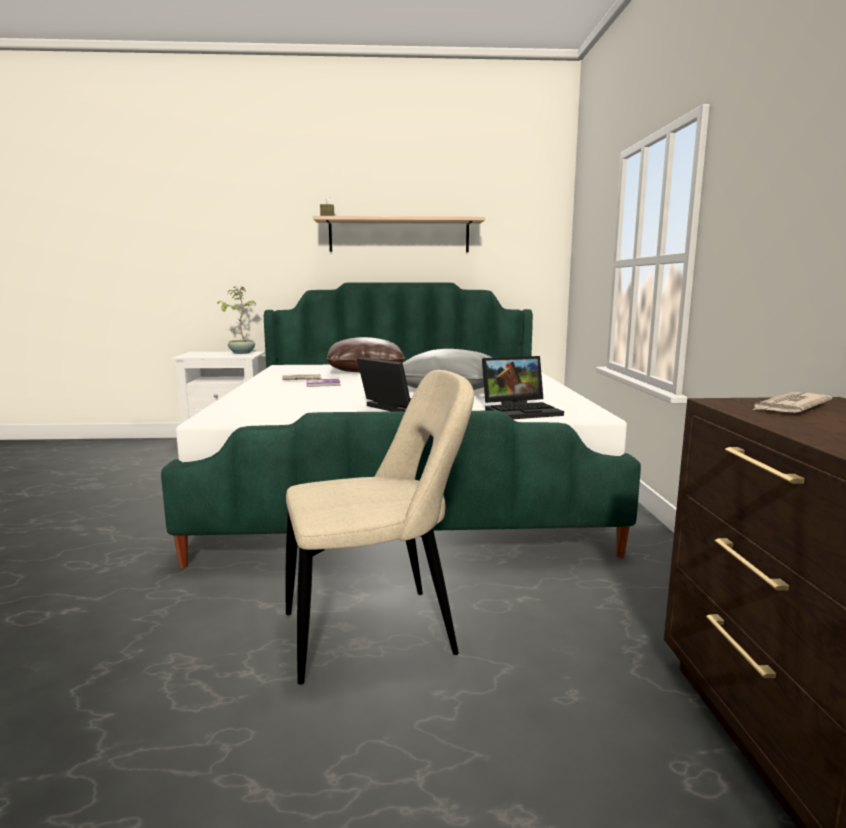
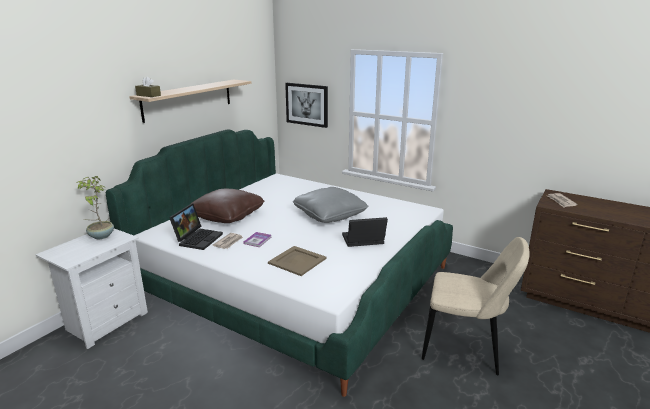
camera: 55 degrees left, 10 degrees up
beige chair [285,370,474,684] -> beige chair turned 90 degrees clockwise [422,237,530,375]
laptop [482,356,564,419] -> laptop moved to [169,203,223,250]
none -> beige tray [268,246,327,276]
none -> picture [285,83,328,128]

